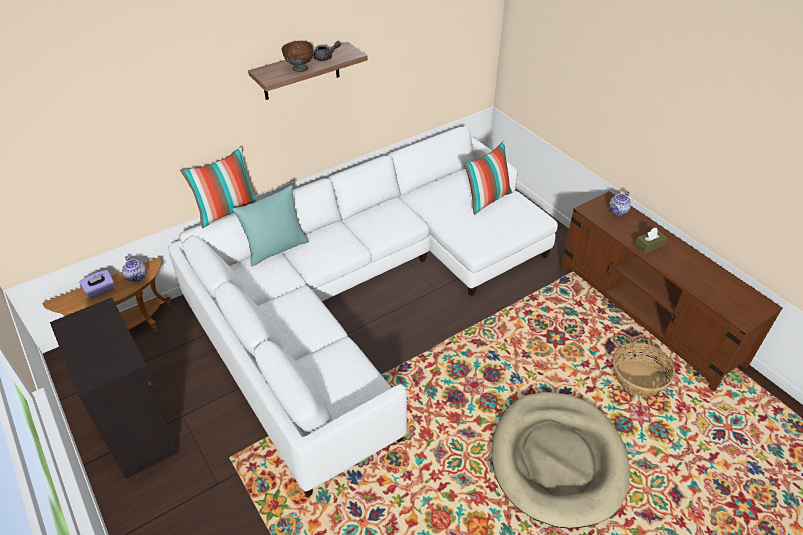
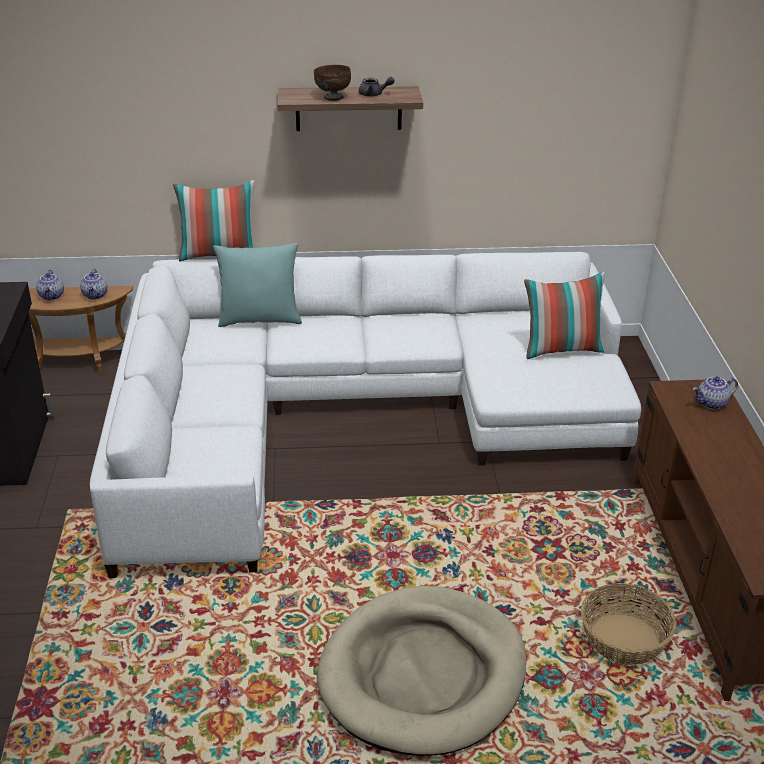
camera: 30 degrees right, 10 degrees down
purple tissue box [79,270,114,299] -> teapot [36,270,64,300]
brown tissue box [635,228,667,254] -> none

